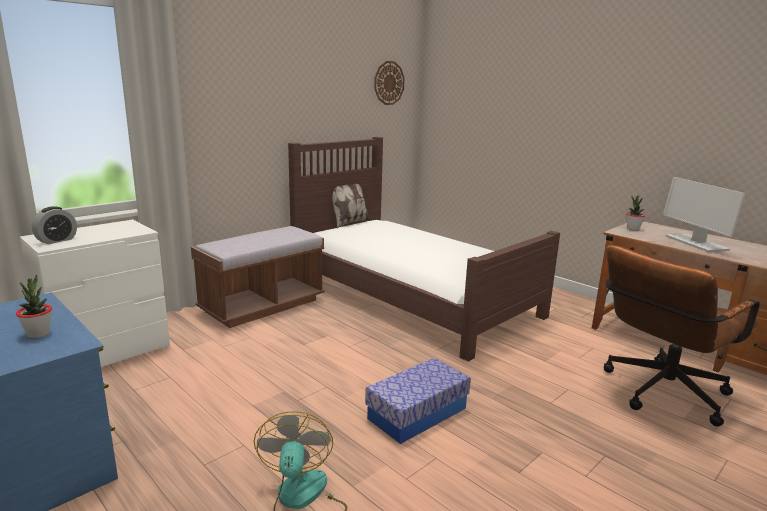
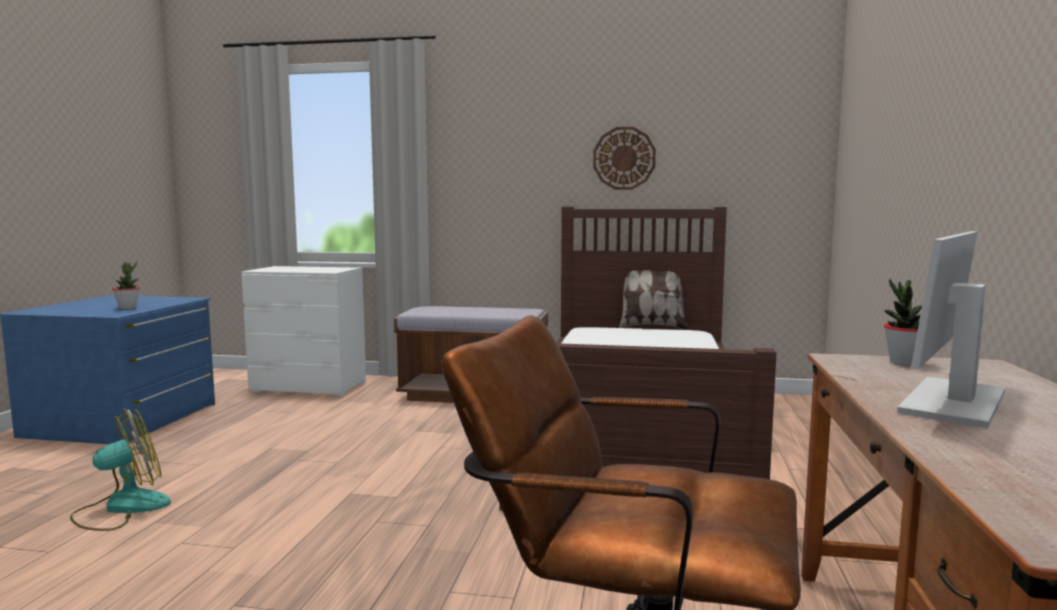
camera: 55 degrees right, 10 degrees down
alarm clock [32,206,77,244] -> none
storage box [365,358,471,444] -> none
wall clock [374,61,405,105] -> wall clock moved to [593,127,656,190]

